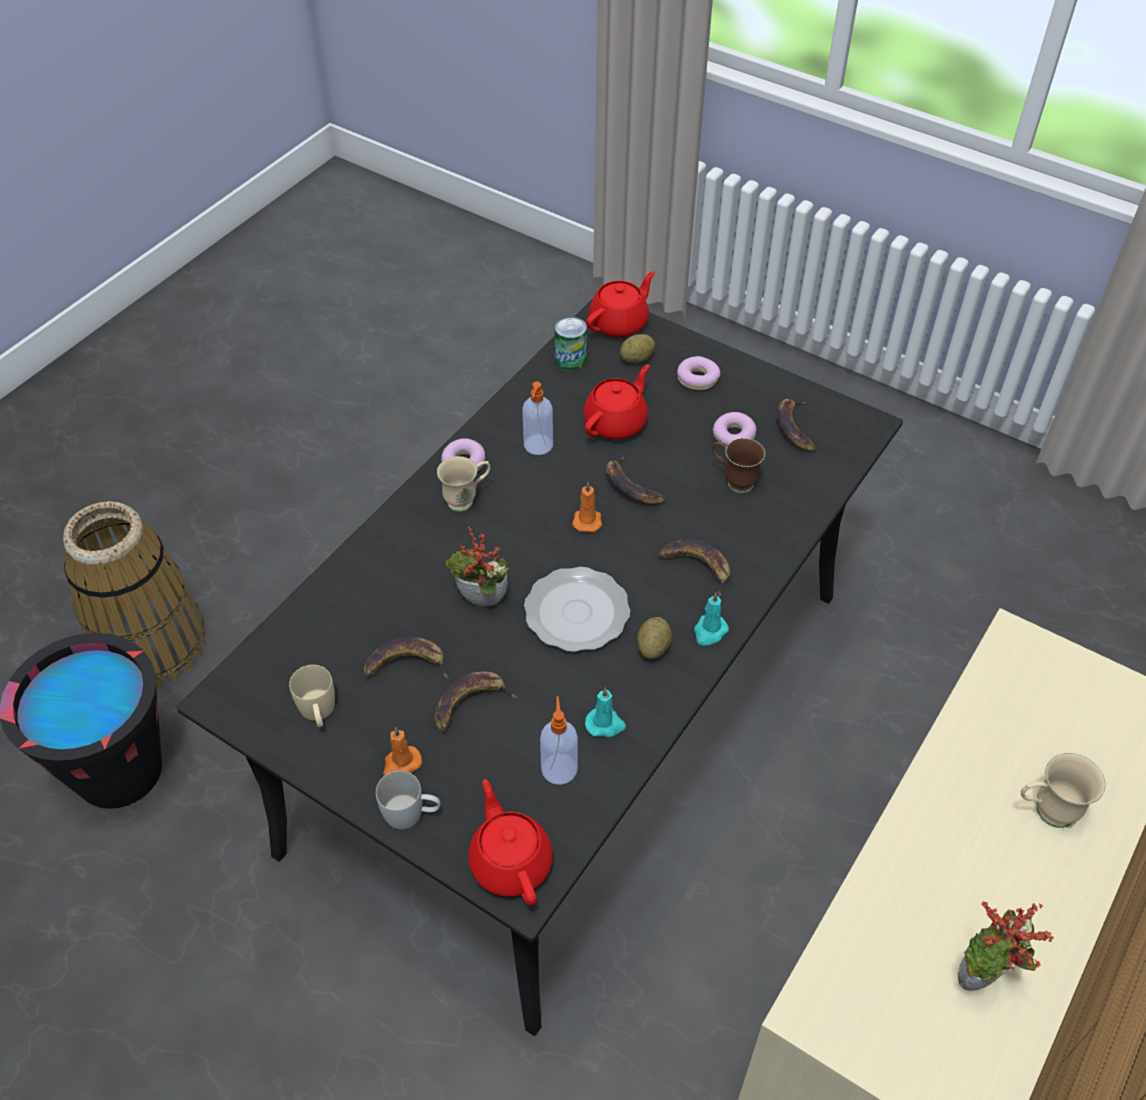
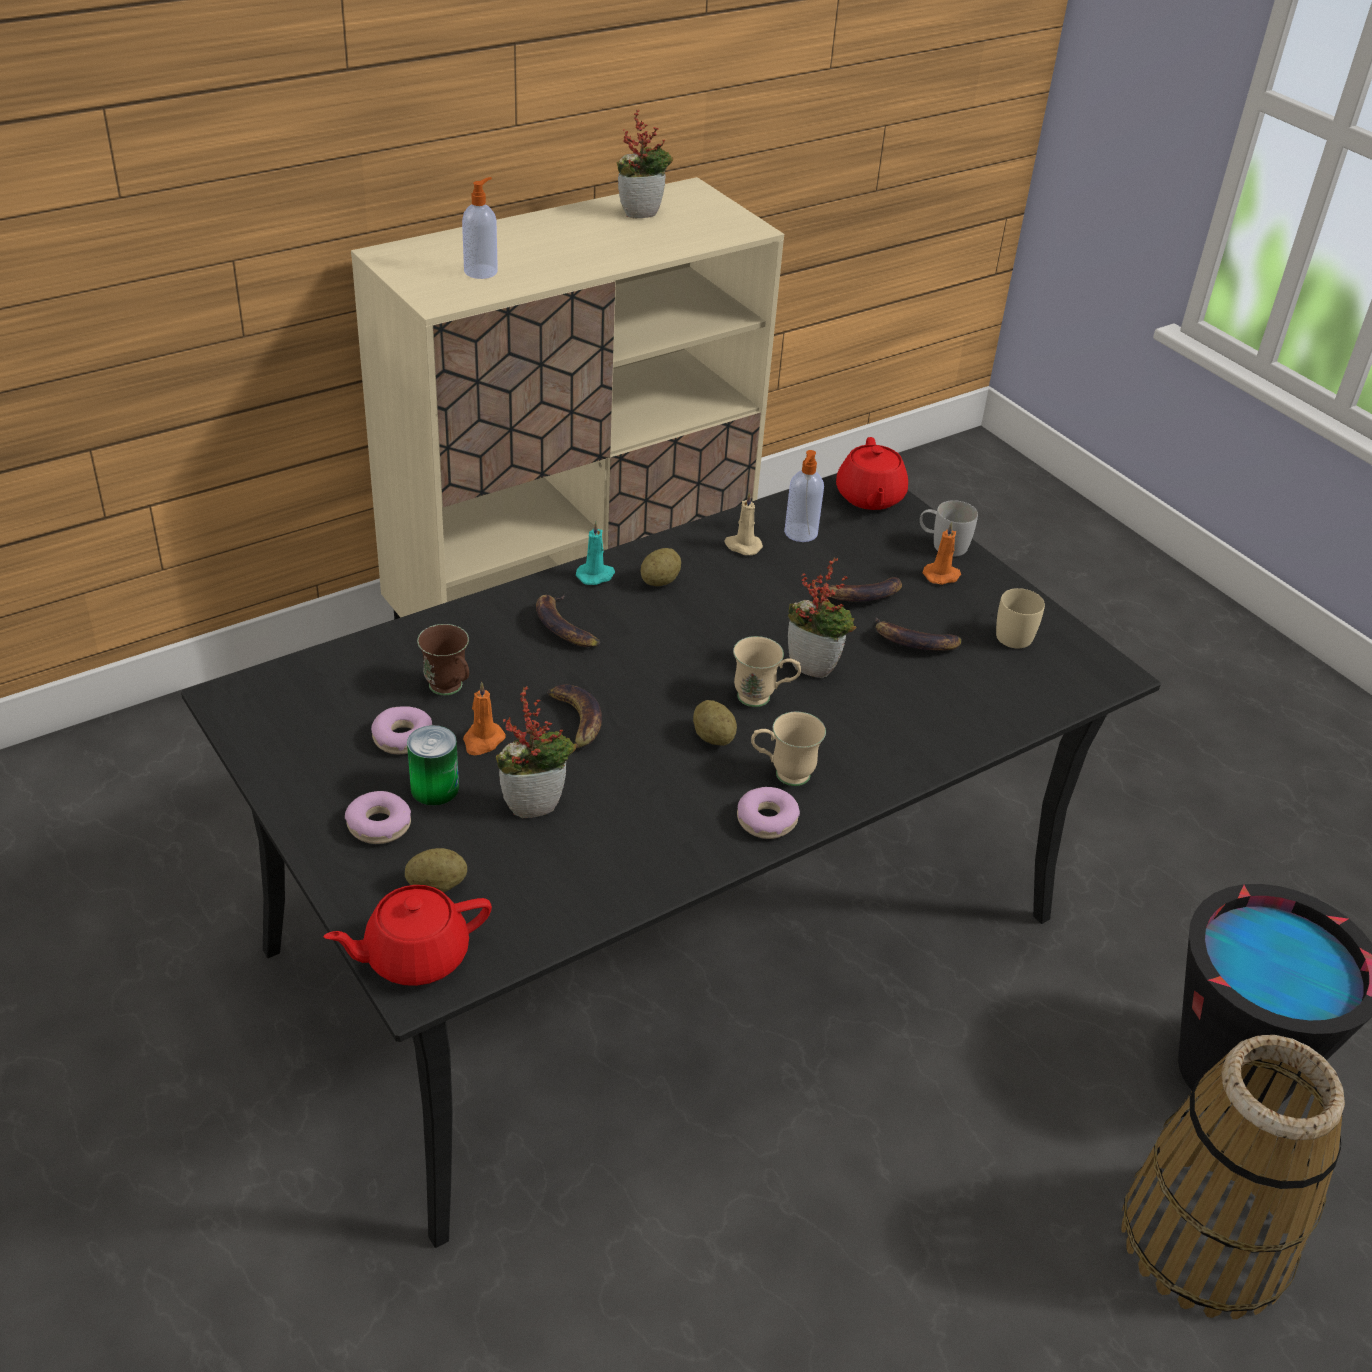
camera: 160 degrees left, 10 degrees down
soap dispenser [522,382,553,455] -> soap dispenser moved to [462,177,498,279]
plate [524,567,630,652] -> none
can [555,317,587,371] -> can moved to [407,725,459,806]
orange candle [572,482,602,532] -> orange candle moved to [463,682,506,755]
red teapot [583,364,650,439] -> potted plant [496,686,576,818]
turquoise candle [585,687,626,737] -> beige candle [724,492,763,555]
banana [776,399,816,451] -> none
beige mug [1021,753,1106,828] -> beige mug moved to [733,636,801,707]
none -> potato [693,700,737,746]

